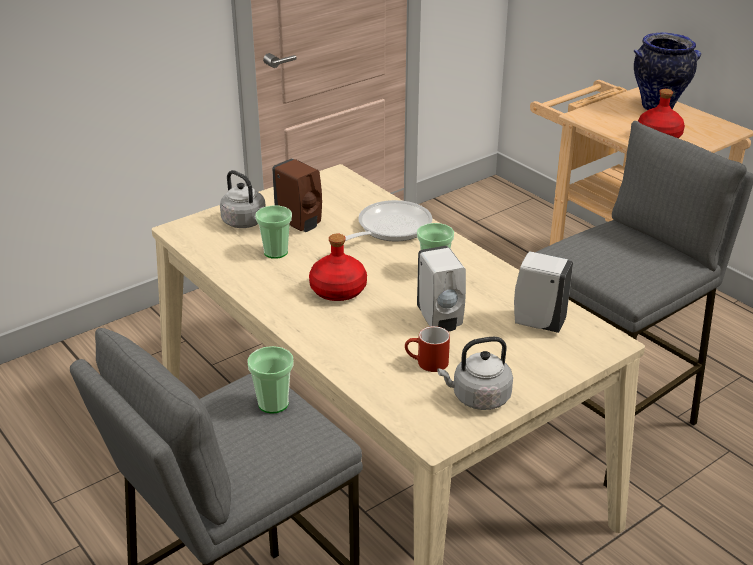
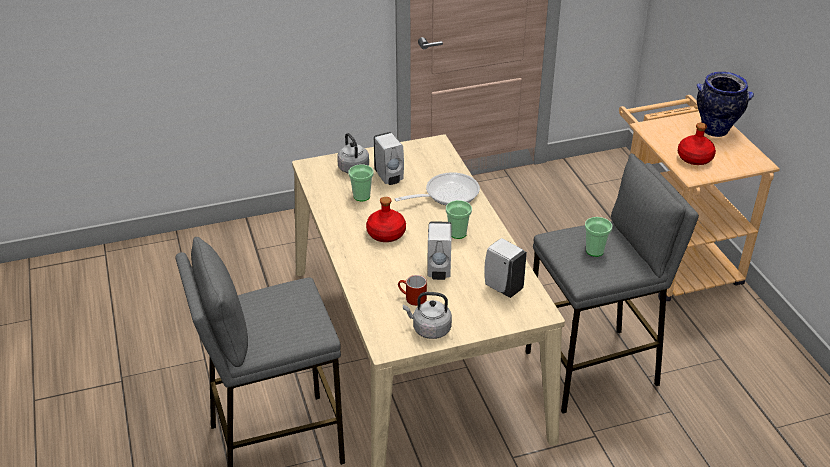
camera: 20 degrees right, 5 degrees up
cup [247,346,294,414] -> cup moved to [585,217,612,257]
brown soap dispenser [272,158,322,232] -> white soap dispenser [374,132,404,185]

